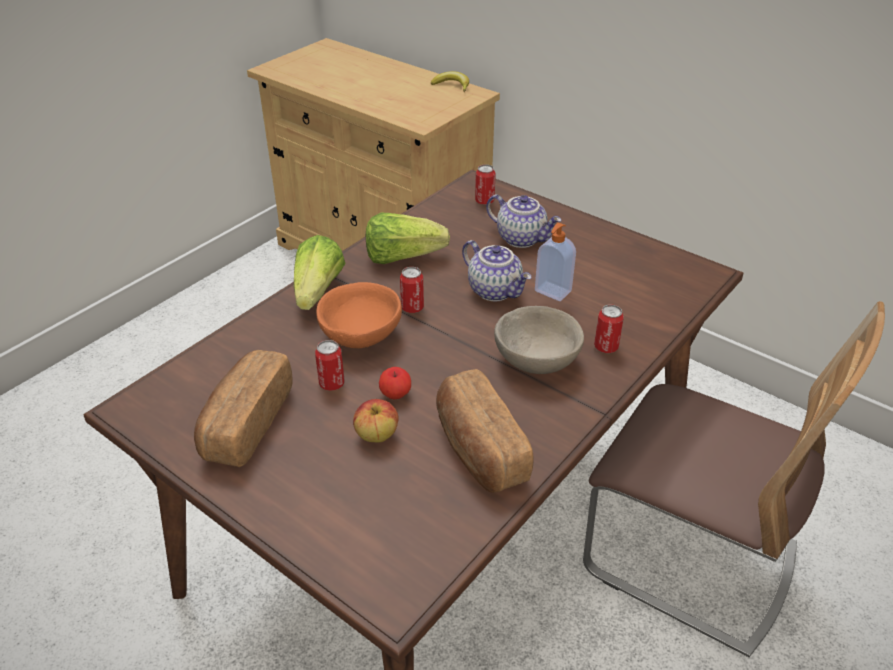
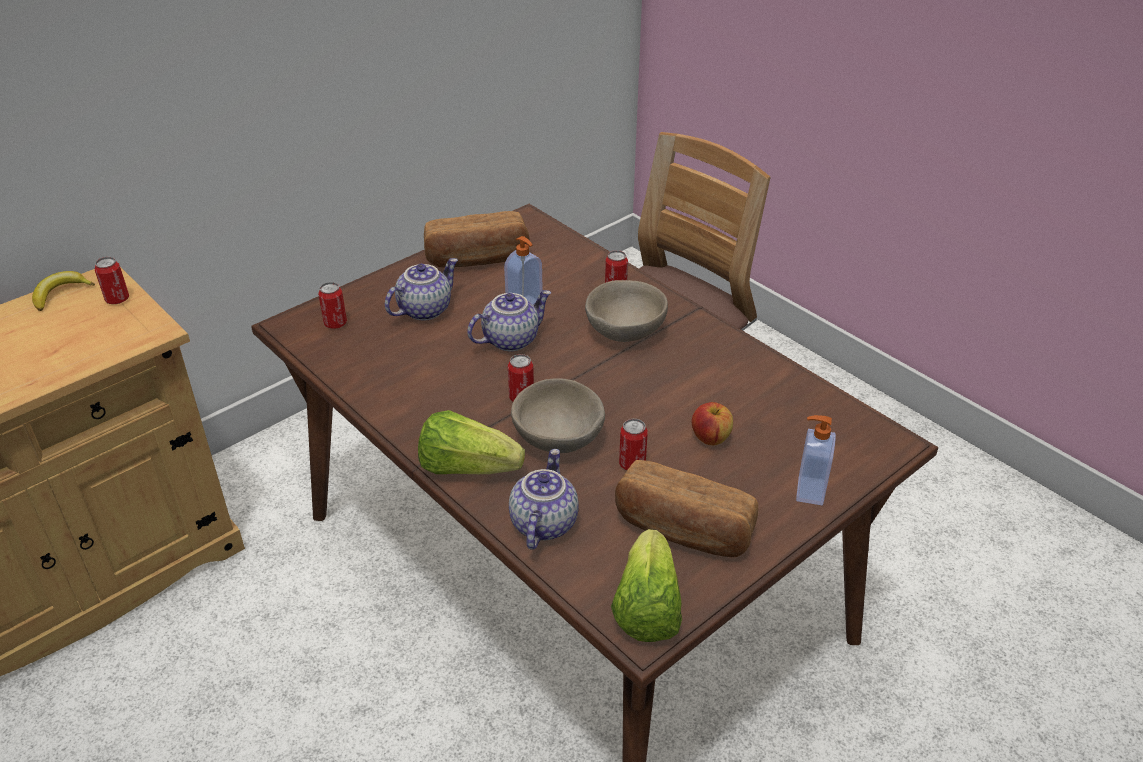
camera: 80 degrees left, 0 degrees up
orange bowl [316,282,402,348] -> beige bowl [511,378,605,453]
lettuce [366,213,450,264] -> lettuce moved to [611,529,682,642]
apple [379,367,411,399] -> none
bread [436,369,534,493] -> bread moved to [424,211,530,267]
none -> can [95,257,129,304]
none -> teapot [509,449,579,549]
none -> soap dispenser [796,415,836,505]

